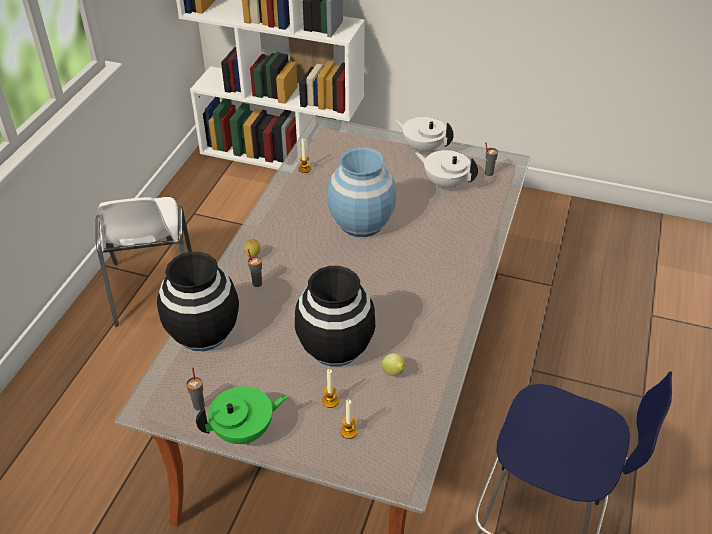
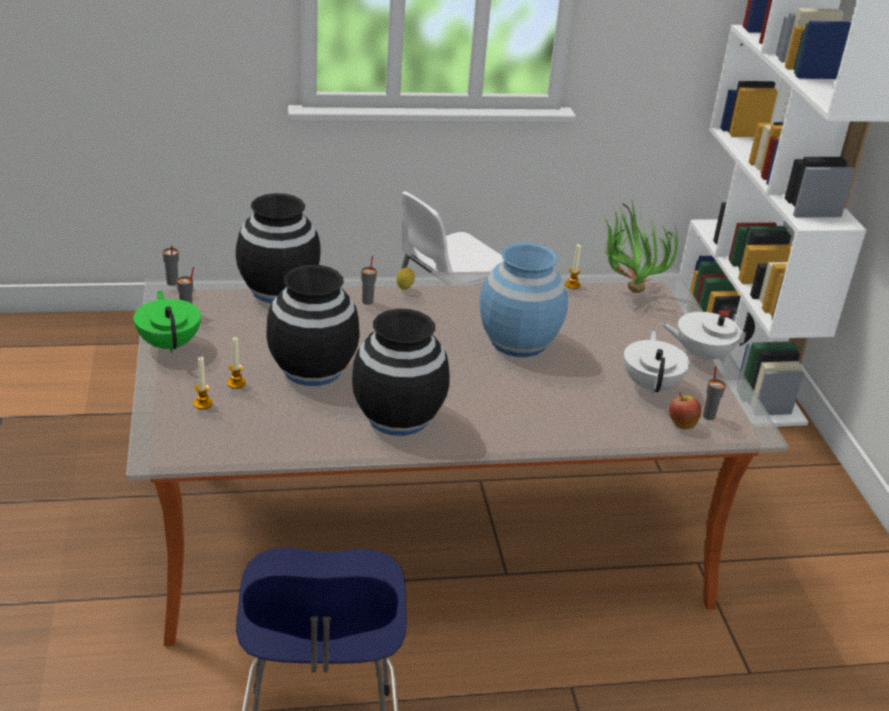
camera: 60 degrees right, 10 degrees down
green teapot [196,386,288,445] -> green teapot turned 150 degrees counterclockwise [134,290,201,353]
lemon [382,353,405,376] -> none
white teapot [394,117,454,153] -> white teapot turned 90 degrees counterclockwise [660,312,755,364]
none -> grey cup [163,245,179,286]
none -> black vase [352,309,450,436]
none -> potted plant [603,201,678,293]
none -> apple [669,393,701,429]

